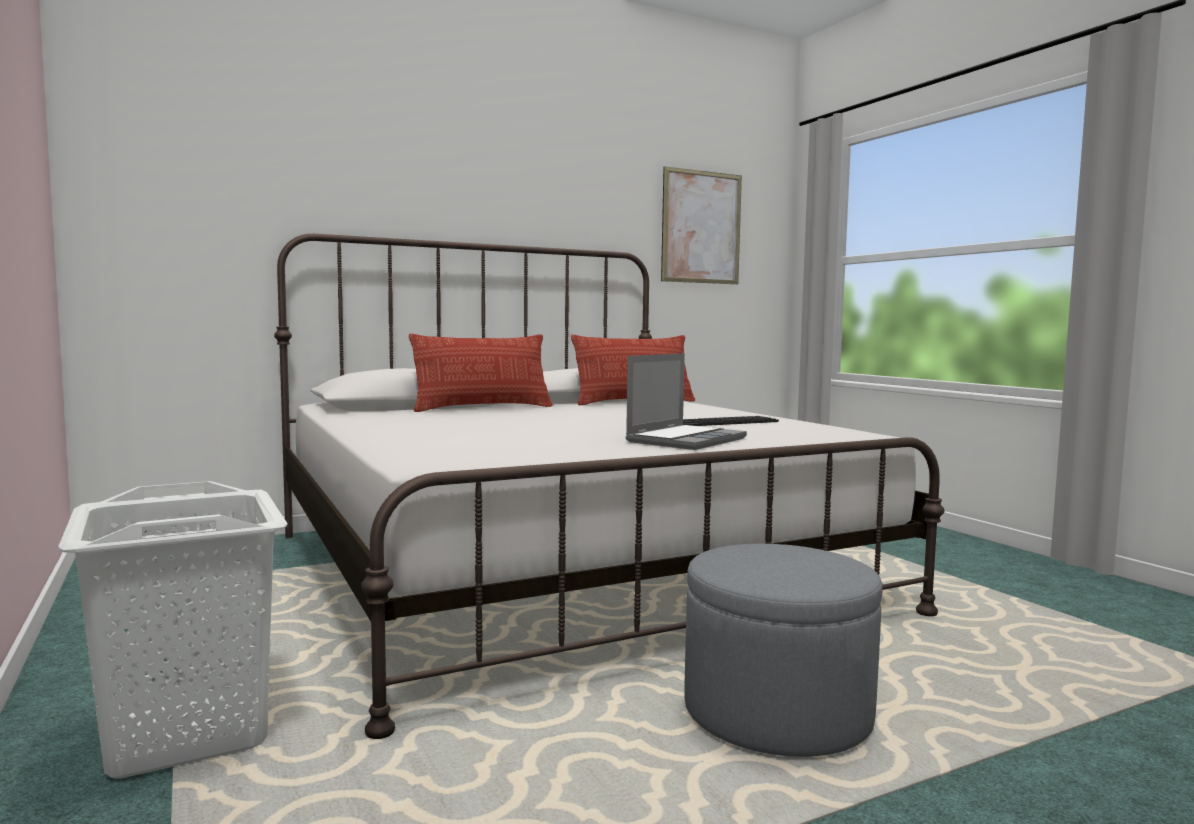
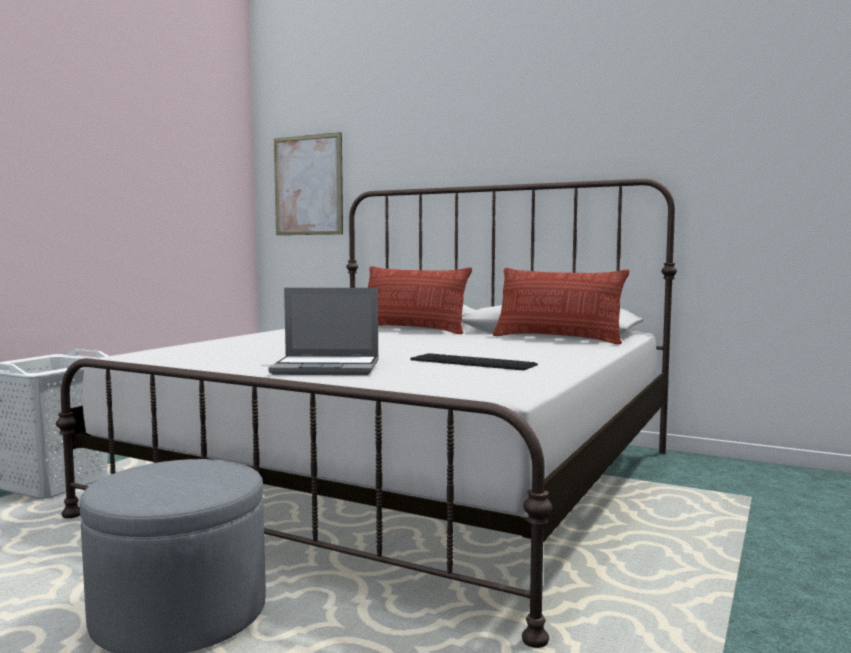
camera: 55 degrees right, 0 degrees up
picture [661,166,742,284] -> picture moved to [274,132,343,235]

